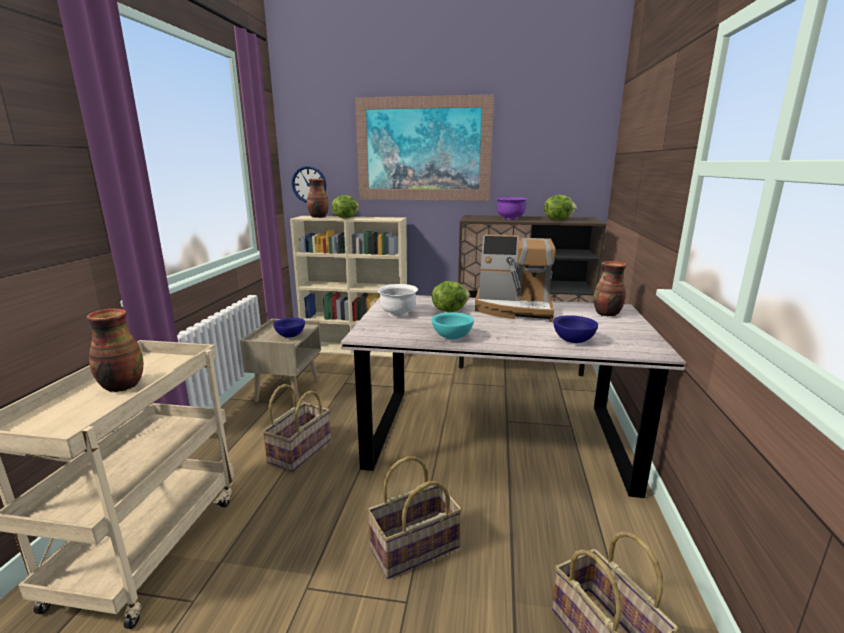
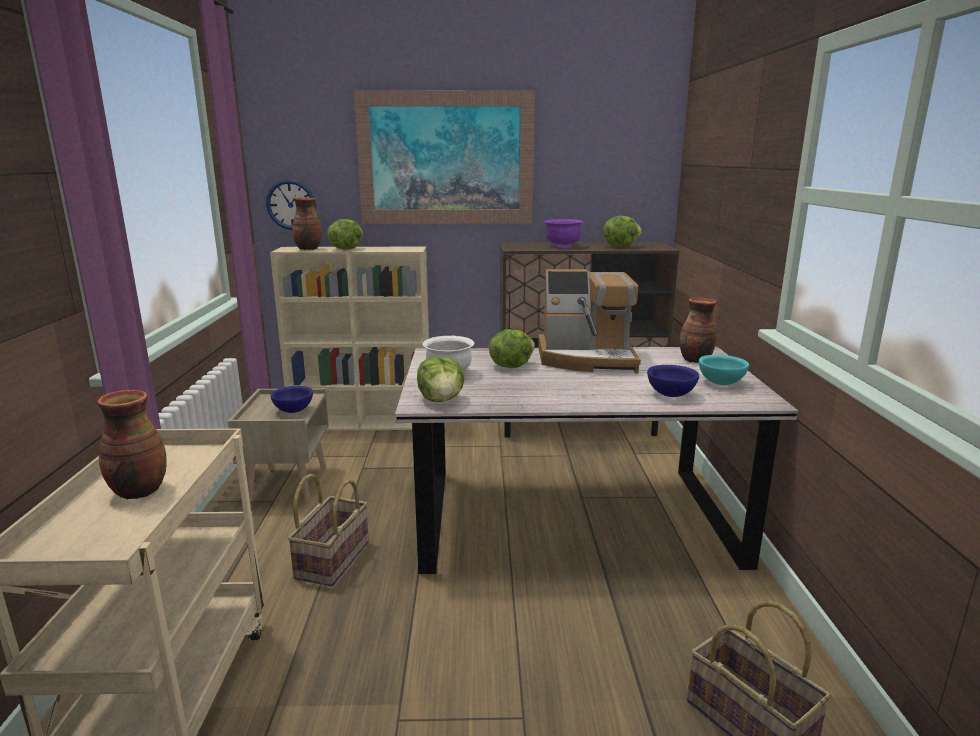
camera: 10 degrees left, 0 degrees up
basket [367,456,462,579] -> none
turquoise bowl [432,312,474,339] -> turquoise bowl moved to [699,355,749,385]
none -> lettuce [417,357,464,402]

